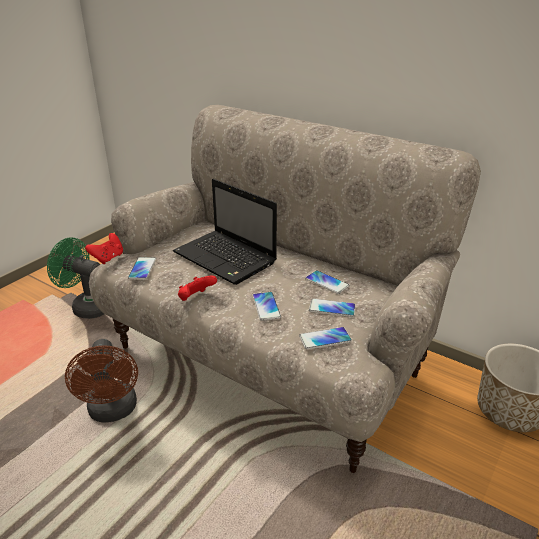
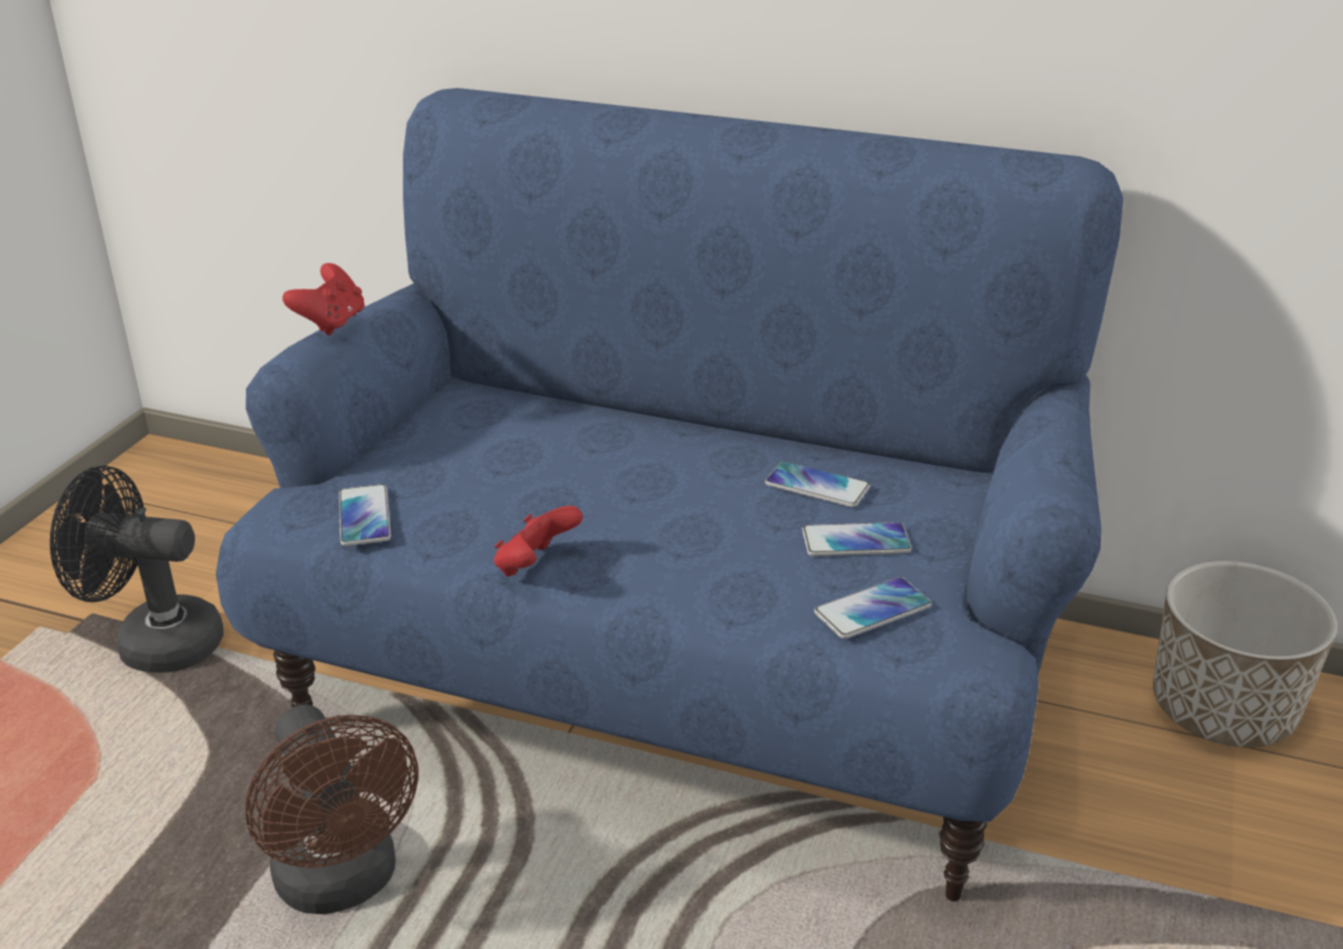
camera: 15 degrees left, 0 degrees up
green fan [47,238,104,319] -> black fan [50,465,224,673]
red game controller [85,233,123,264] -> red game controller moved to [282,263,365,335]
beige sofa [89,105,481,473] -> blue sofa [216,88,1123,901]
laptop [173,179,277,285] -> none
phone [252,292,281,321] -> none

